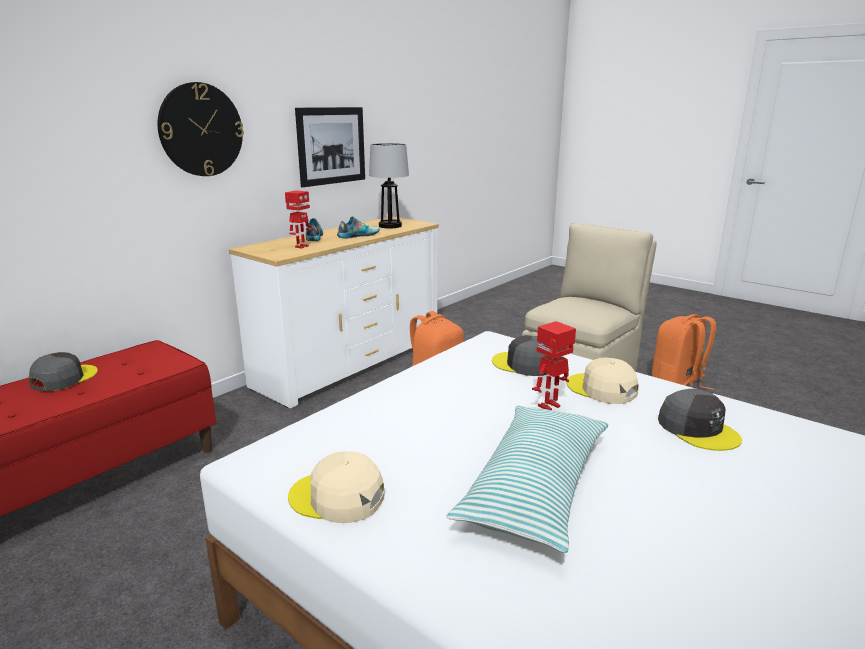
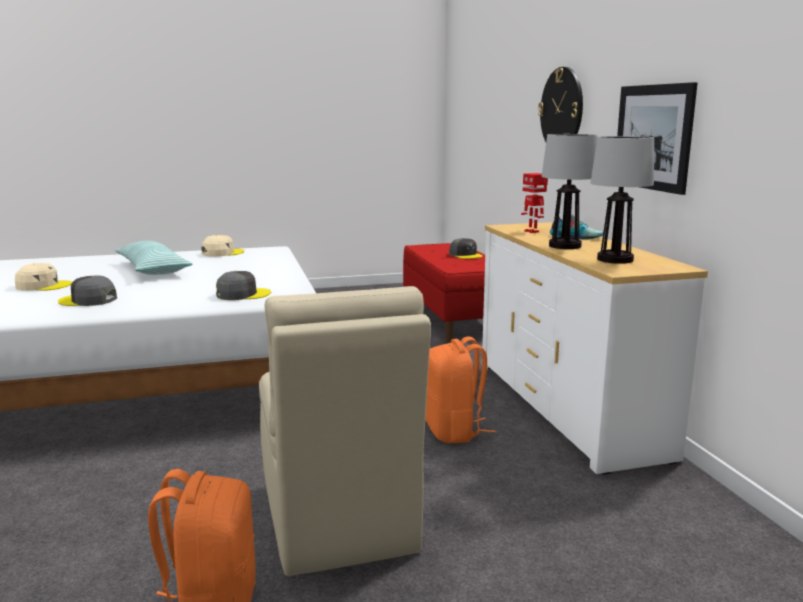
camera: 125 degrees right, 5 degrees down
shoe [337,216,380,239] -> table lamp [542,134,598,249]
toy robot [532,321,576,410] -> none
beige cap [567,357,638,404] -> beige cap moved to [15,263,72,291]

